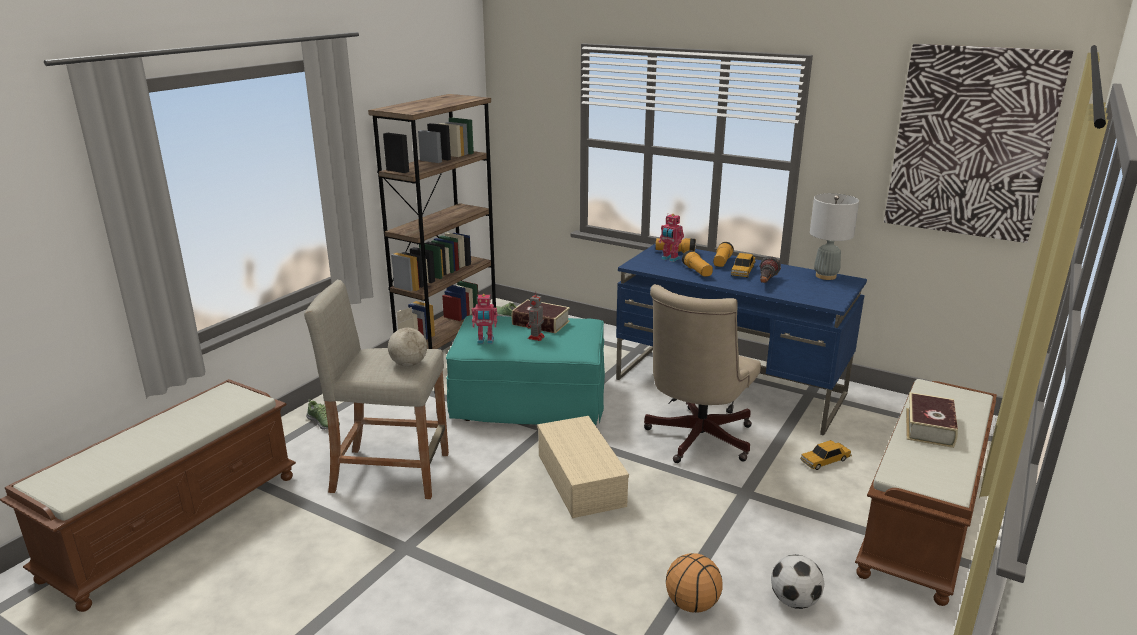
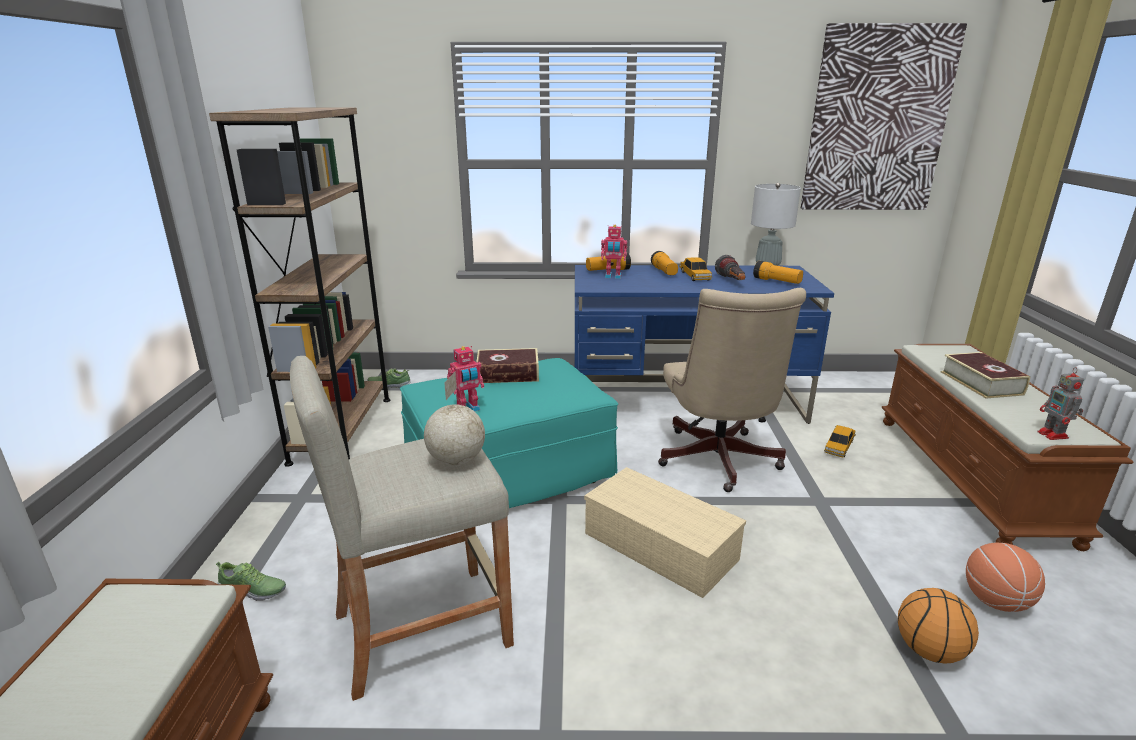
camera: 30 degrees left, 0 degrees up
toy robot [526,291,545,341] -> toy robot moved to [1037,367,1084,440]
flashlight [682,250,713,277] -> flashlight moved to [753,261,803,284]
football [771,555,824,609] -> basketball [966,543,1045,612]

